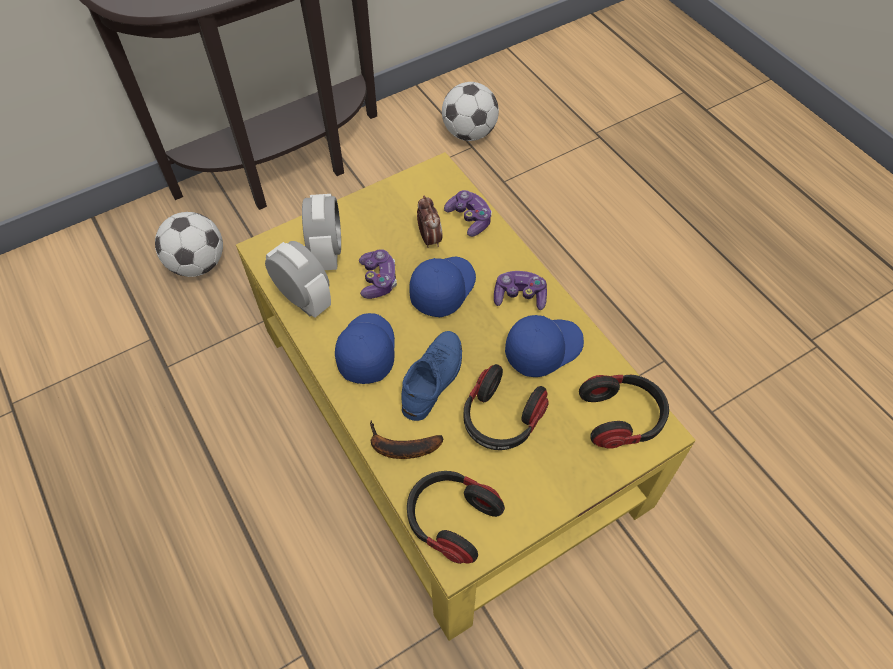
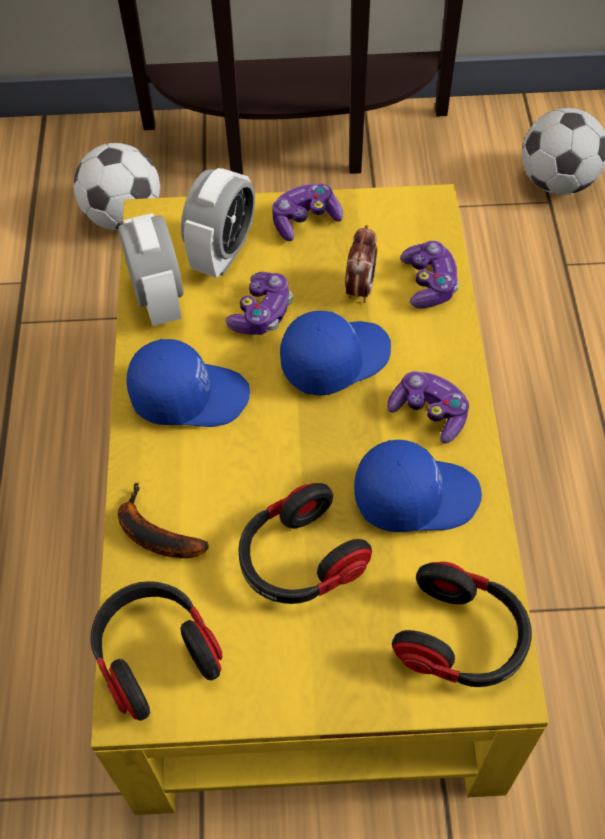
camera: 30 degrees right, 0 degrees up
blue cap [335,313,395,384] -> blue cap turned 60 degrees clockwise [126,339,250,427]
blue shoe [401,331,462,421] -> none
none -> game controller [272,184,343,241]

